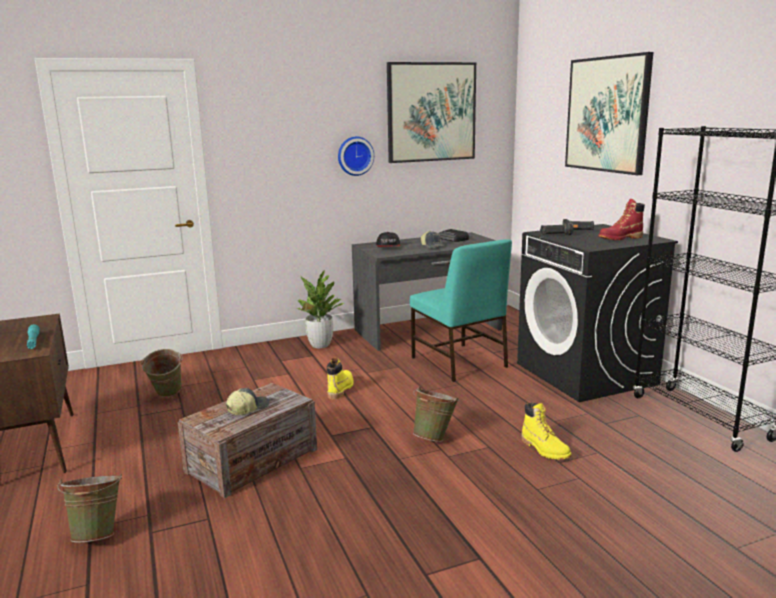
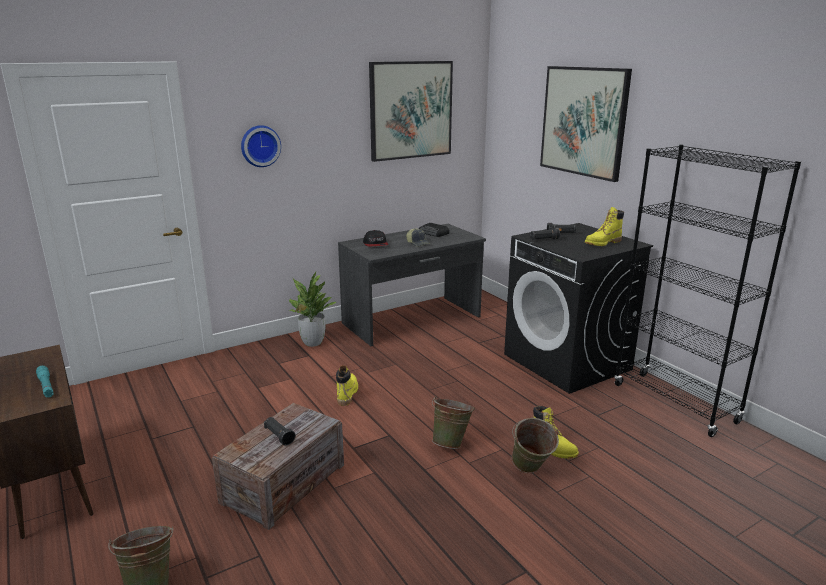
camera: 10 degrees left, 5 degrees up
green bucket [141,349,183,397] -> green bucket moved to [512,418,559,473]
cap [226,388,269,415] -> black flashlight [264,417,295,445]
wall clock [338,136,374,176] -> wall clock moved to [241,125,281,167]
turquoise chair [410,239,512,382] -> none
red boot [598,199,645,240] -> yellow boot [585,207,624,246]

